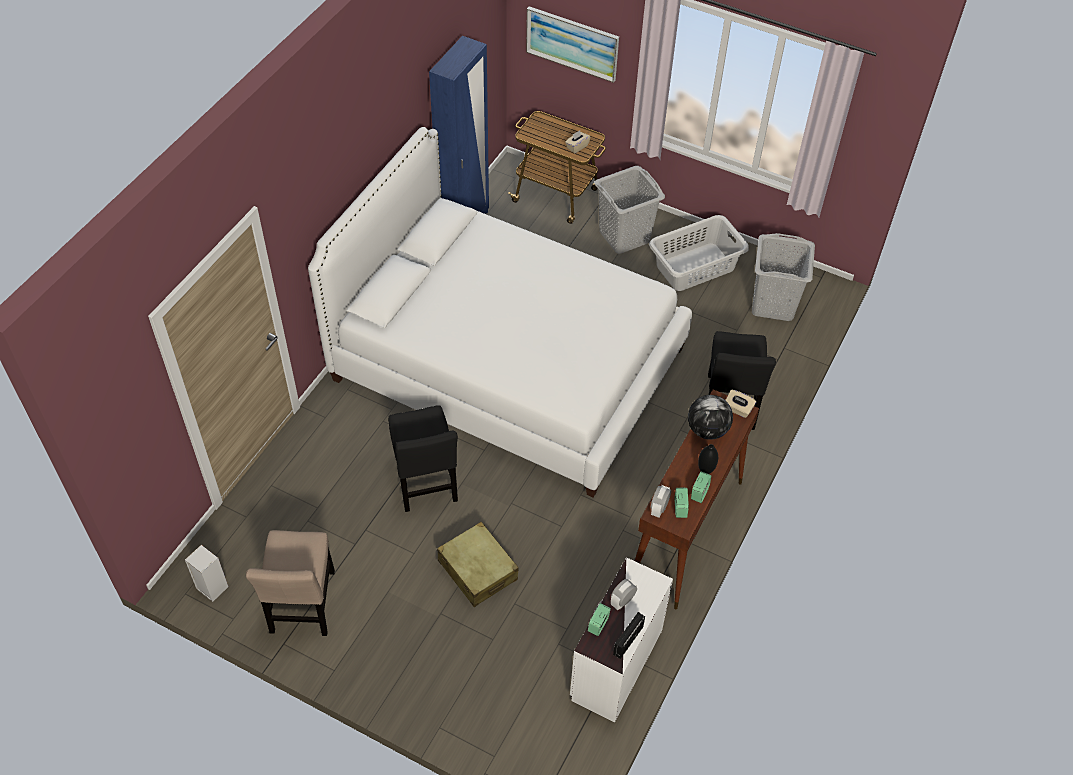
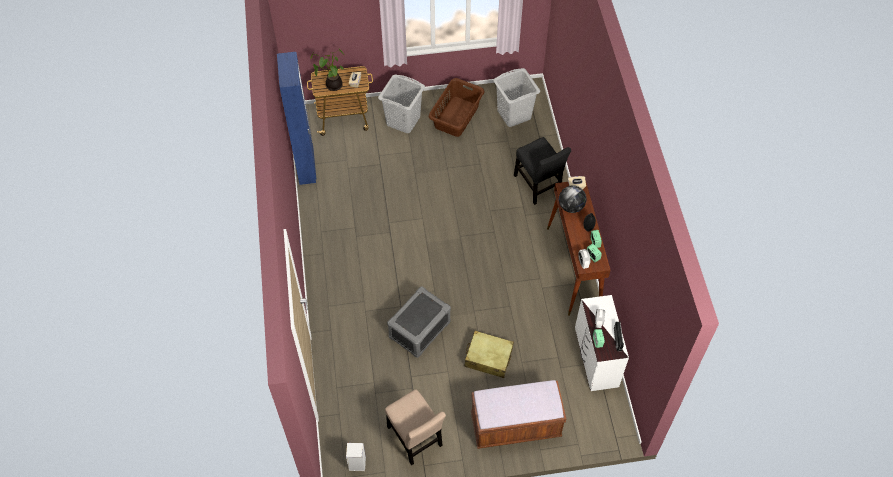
camera: 35 degrees left, 5 degrees up
white bed [308,127,692,497] -> none
black chair [388,405,458,512] -> grey storage box [387,286,451,358]
picture [526,6,619,83] -> none
grey laundry basket [649,215,749,291] -> brown laundry basket [429,78,484,137]
none -> potted plant [310,48,344,91]
none -> brown bench [471,380,566,449]

